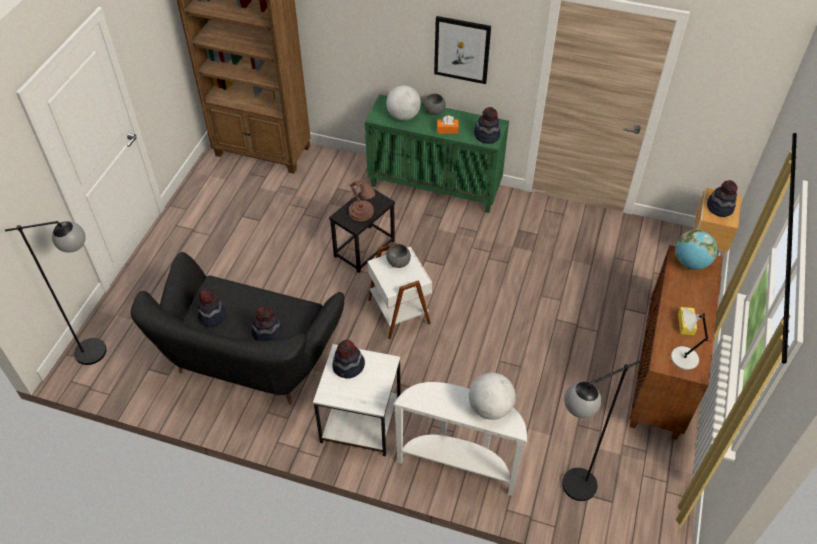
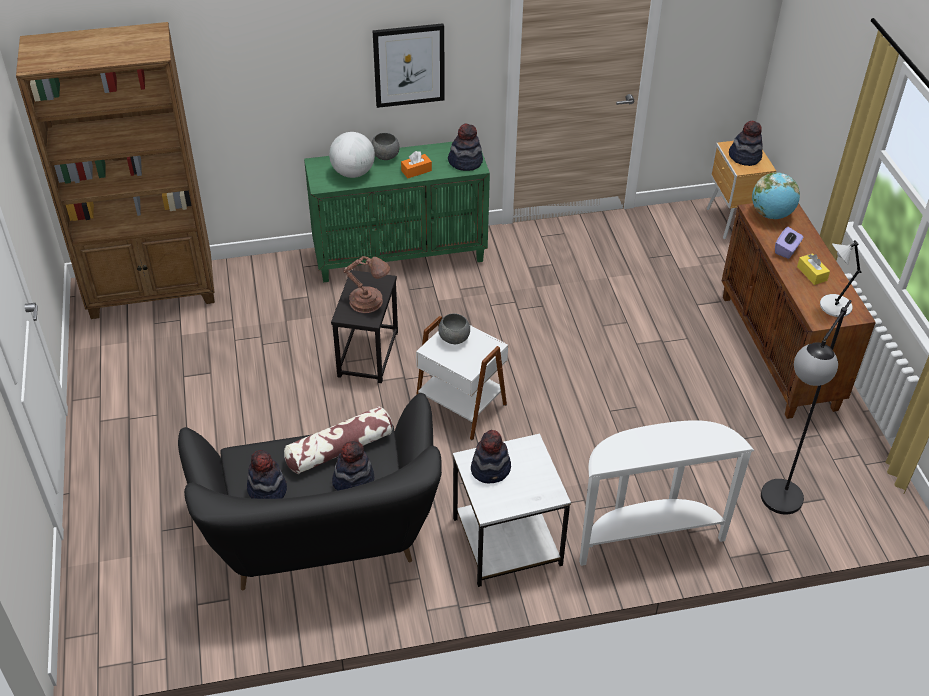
camera: 30 degrees left, 5 degrees down
black floor lamp [5,221,107,365] -> none
globe [469,373,516,420] -> none
none -> pillow [284,406,393,474]
none -> purple tissue box [775,227,804,259]

